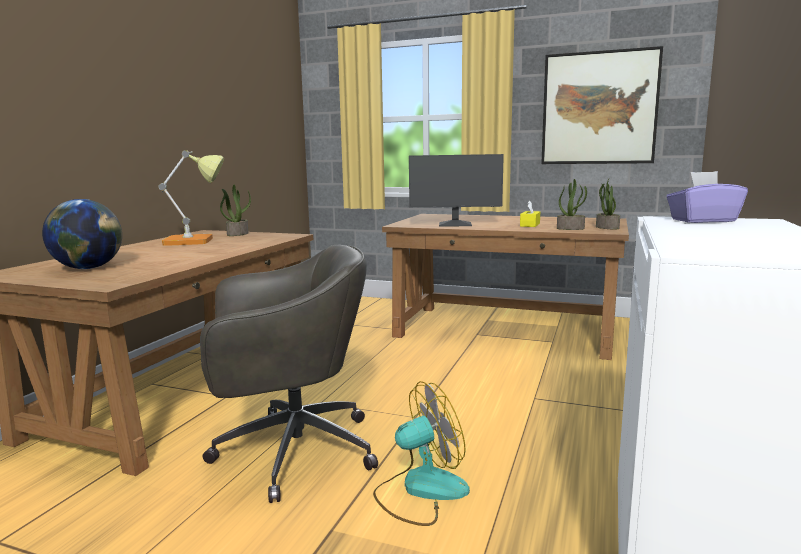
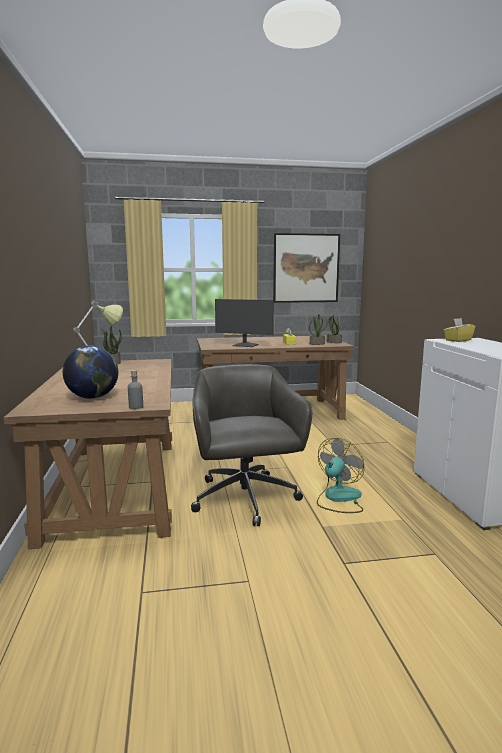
camera: 30 degrees left, 0 degrees up
grey office chair [200,245,378,503] -> grey office chair turned 60 degrees counterclockwise [191,364,312,526]
monitor [409,154,504,226] -> monitor turned 45 degrees clockwise [215,299,274,347]
purple tissue box [667,171,748,223] -> yellow tissue box [444,318,475,342]
none -> grey bottle [128,370,143,409]

